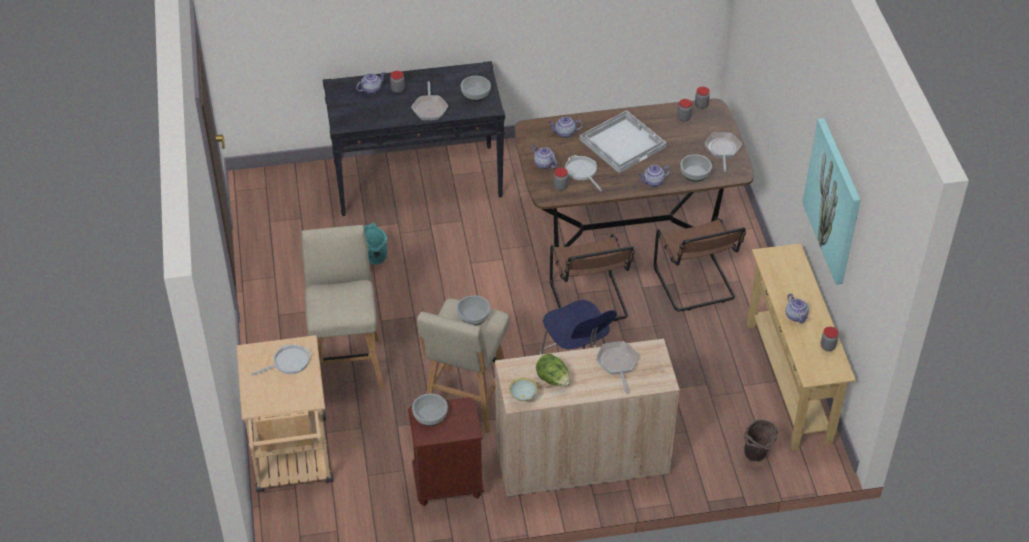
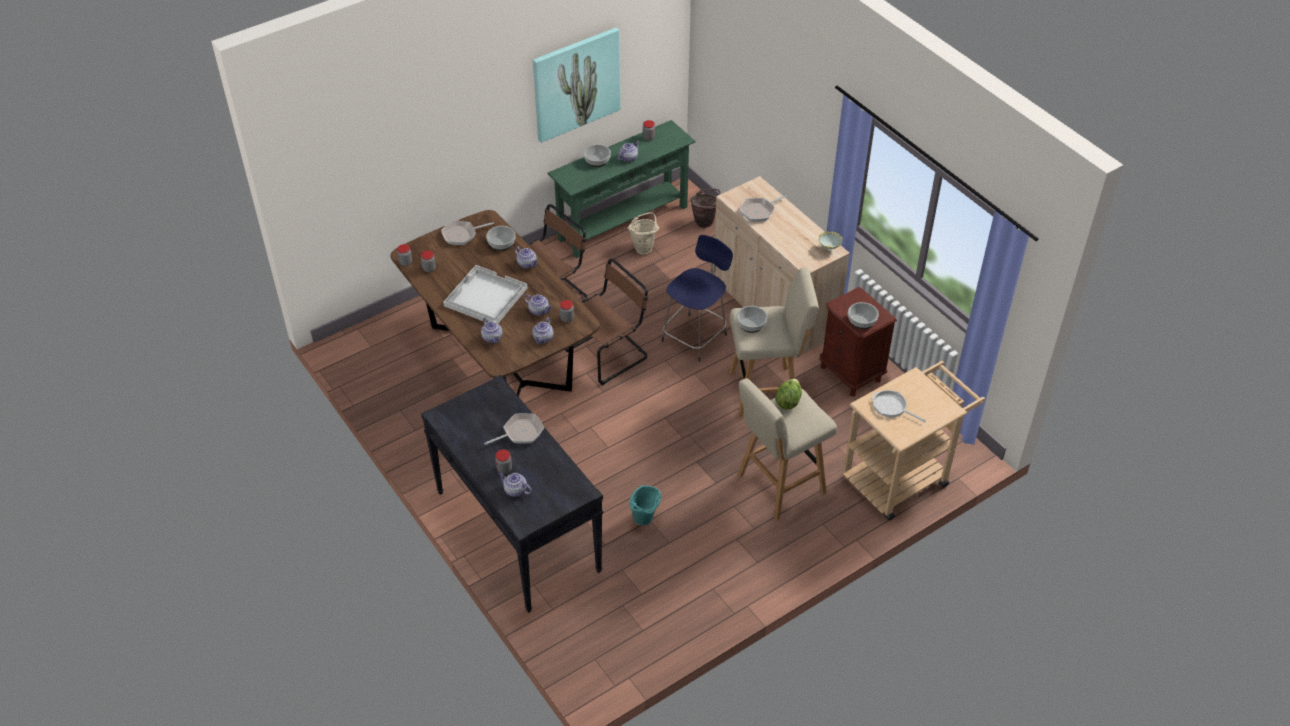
camera: 115 degrees left, 0 degrees up
bowl [461,76,491,101] -> bowl moved to [583,144,611,167]
lettuce [536,354,570,386] -> lettuce moved to [775,379,802,410]
frying pan [565,155,603,192] -> teapot [524,294,553,316]
beige console table [747,243,856,450] -> green console table [548,120,696,258]
none -> beige bucket [627,212,659,255]

